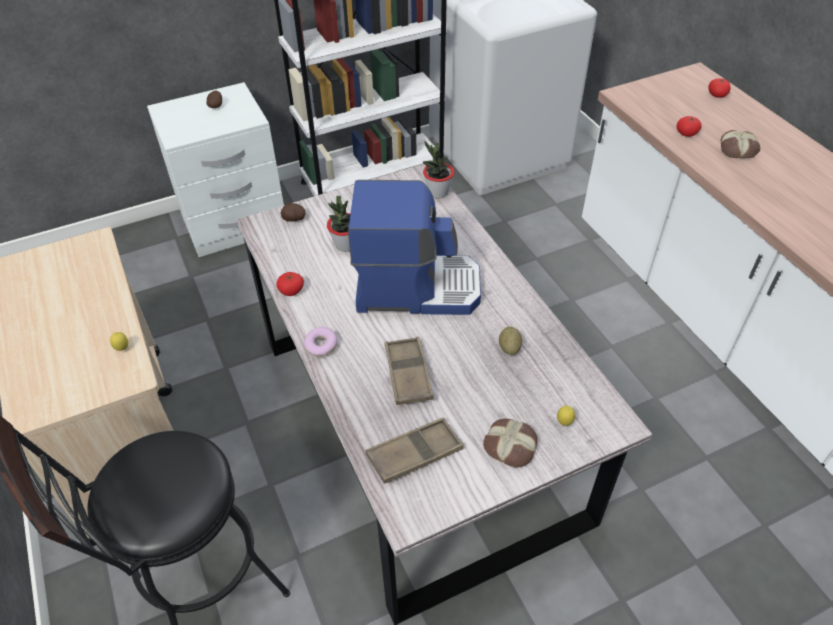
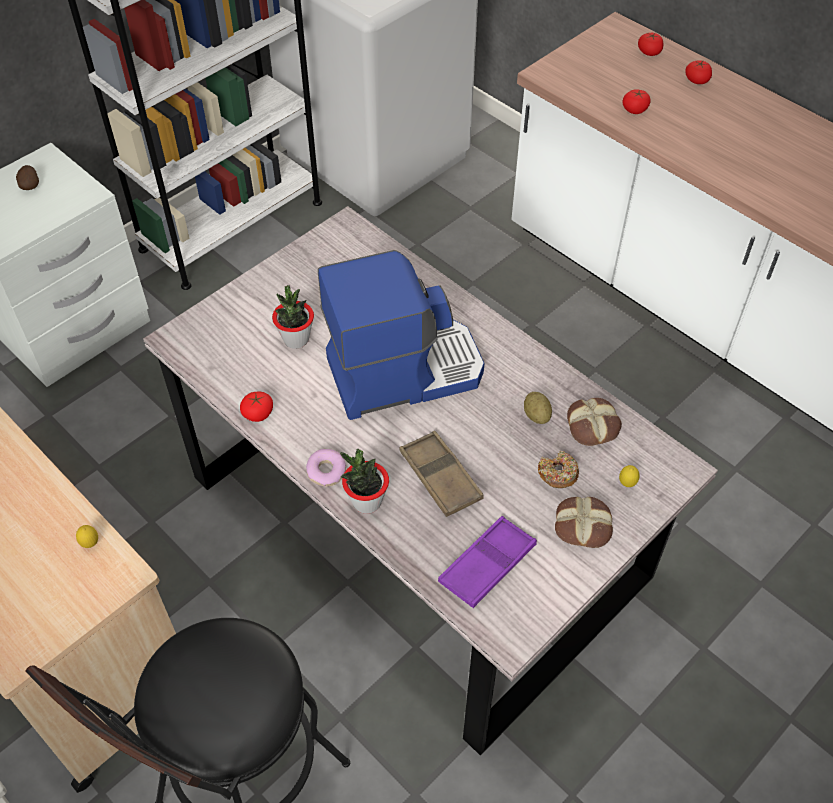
camera: 20 degrees left, 5 degrees up
potato [281,203,305,222] -> none
brown tray [366,418,464,484] -> purple tray [438,516,537,608]
potted plant [423,141,454,199] -> potted plant moved to [340,449,389,514]
bread [720,130,760,158] -> bread moved to [567,398,622,446]
none -> donut [538,451,579,488]
none -> tomato [685,60,712,84]

